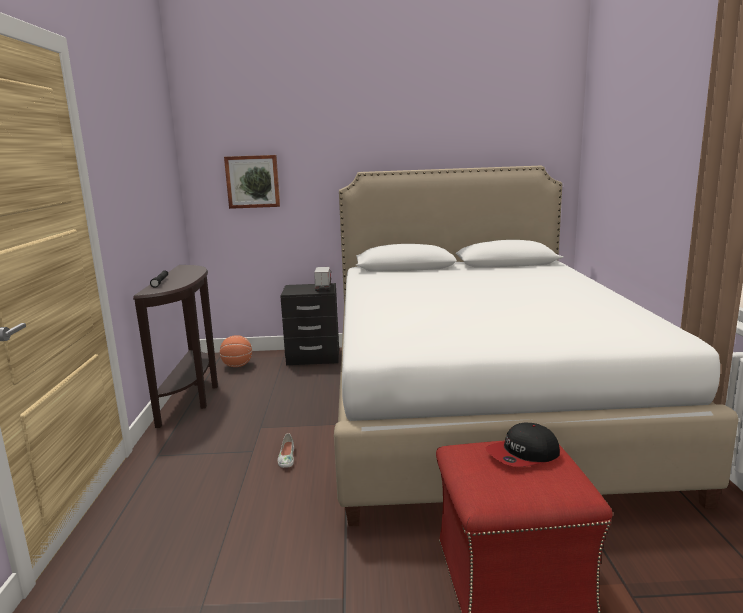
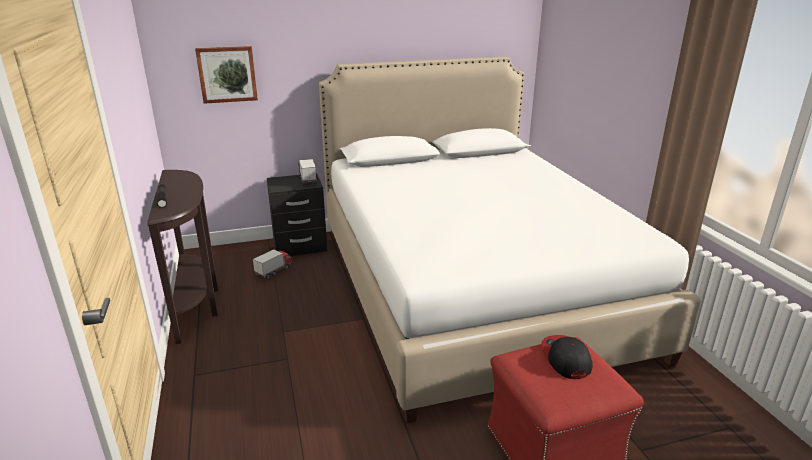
camera: 15 degrees left, 10 degrees up
basketball [220,335,252,367] -> none
white shoe [278,433,294,468] -> none
cap [486,423,560,467] -> cap turned 120 degrees clockwise [541,335,593,379]
none -> toy truck [253,249,292,280]

